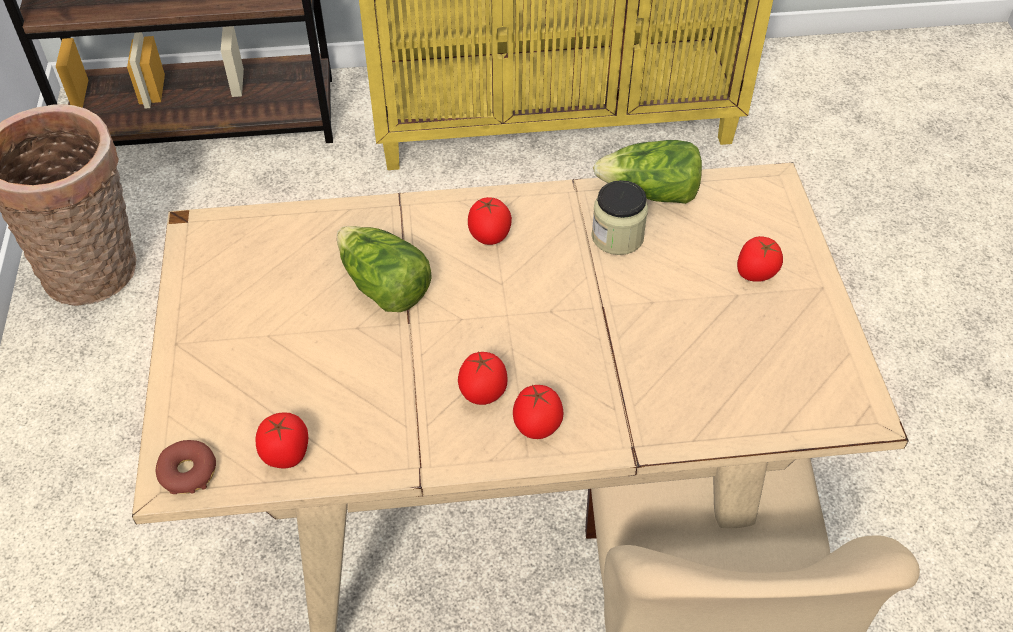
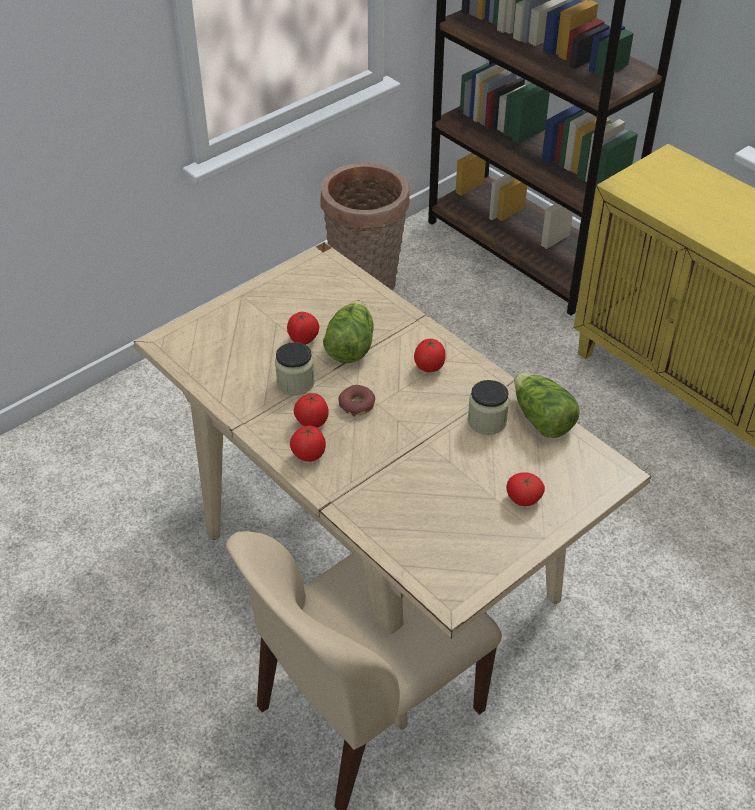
camera: 55 degrees right, 5 degrees down
donut [156,440,216,494] -> donut moved to [338,385,375,417]
tomato [256,412,308,469] -> tomato moved to [287,312,319,345]
none -> jar [275,342,315,395]

